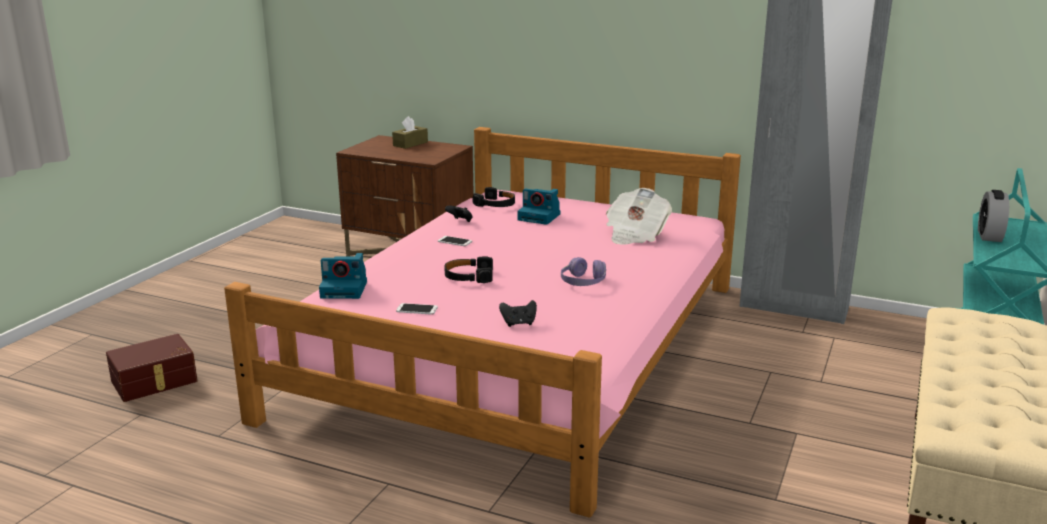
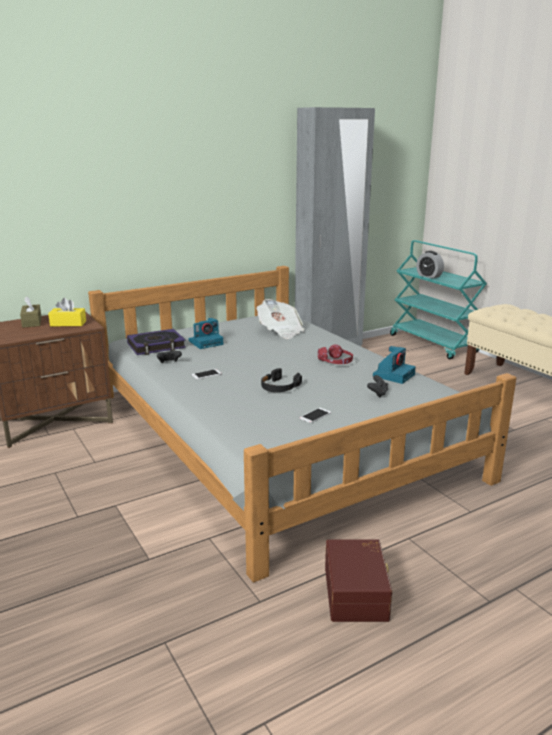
camera: 55 degrees left, 0 degrees up
brown storage box [106,334,198,402] -> brown storage box moved to [325,539,392,622]
pink bed [224,127,741,518] -> grey bed [88,266,517,582]
camera [319,253,367,299] -> camera moved to [373,346,416,384]
black headphones [472,187,515,207] -> book [127,329,186,355]
purple headphones [561,257,606,286] -> red headphones [318,344,353,364]
none -> yellow tissue box [48,298,86,326]

